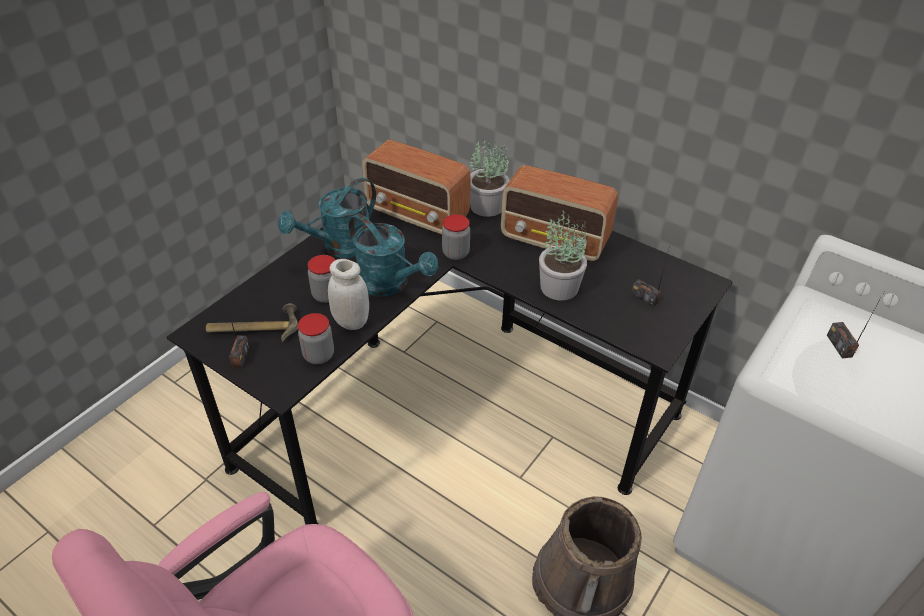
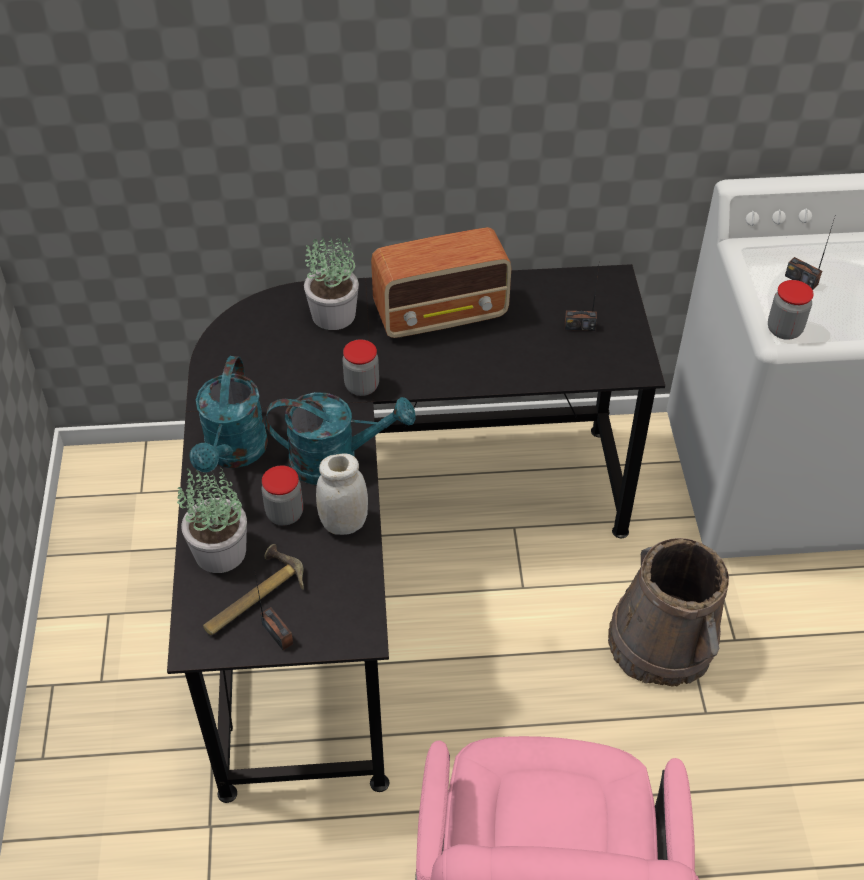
camera: 40 degrees left, 5 degrees up
jar [298,313,334,364] -> jar moved to [768,280,814,340]
radio [362,140,471,235] -> none
potted plant [539,210,587,300] -> potted plant moved to [177,468,247,573]

